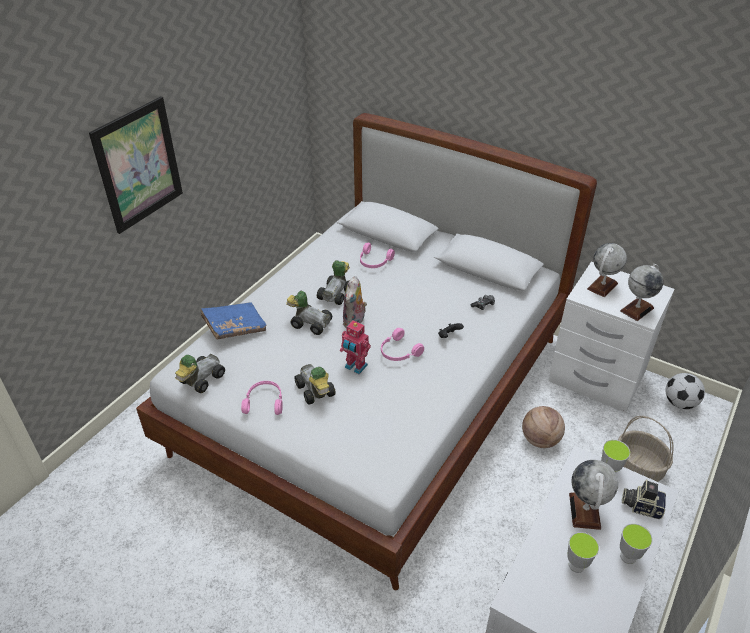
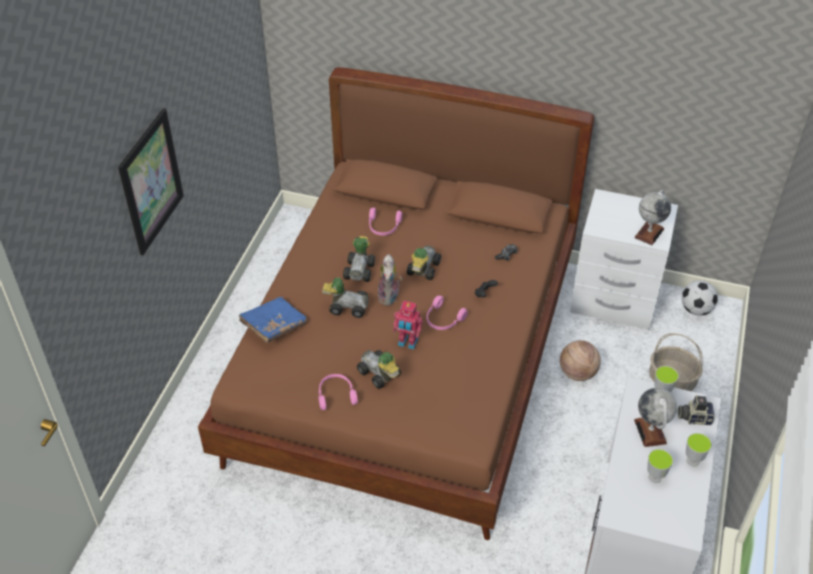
camera: 15 degrees left, 5 degrees up
white bed [136,113,597,590] -> brown bed [198,67,594,540]
toy car [175,354,225,393] -> toy car moved to [407,245,441,280]
globe [587,243,627,297] -> none

